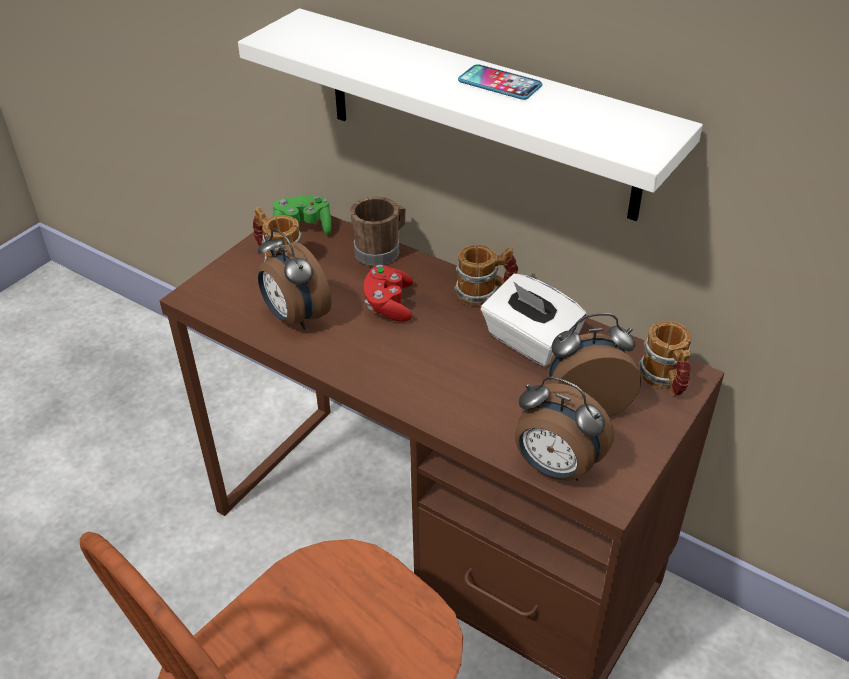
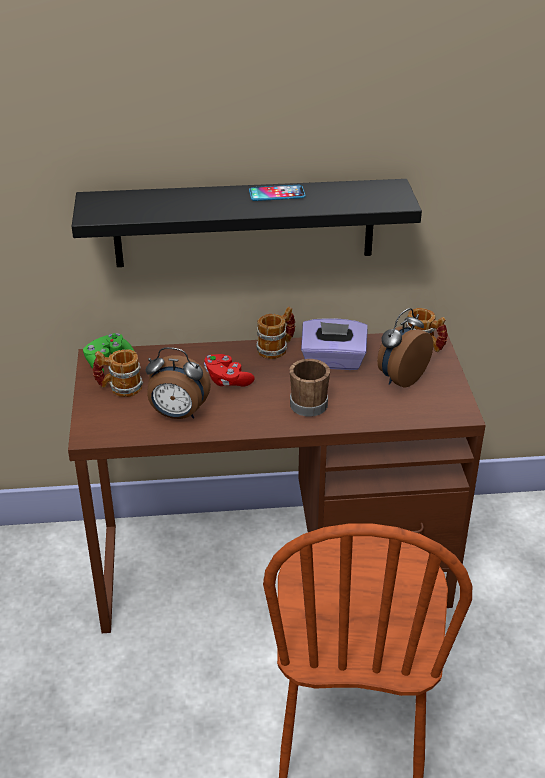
camera: 40 degrees left, 5 degrees down
white shelf [238,8,703,221] -> black shelf [72,179,422,267]
brown mug [350,196,405,266] -> brown mug moved to [289,359,330,417]
white tissue box [481,274,587,367] -> purple tissue box [301,318,368,370]
alarm clock [515,377,614,481] -> none

